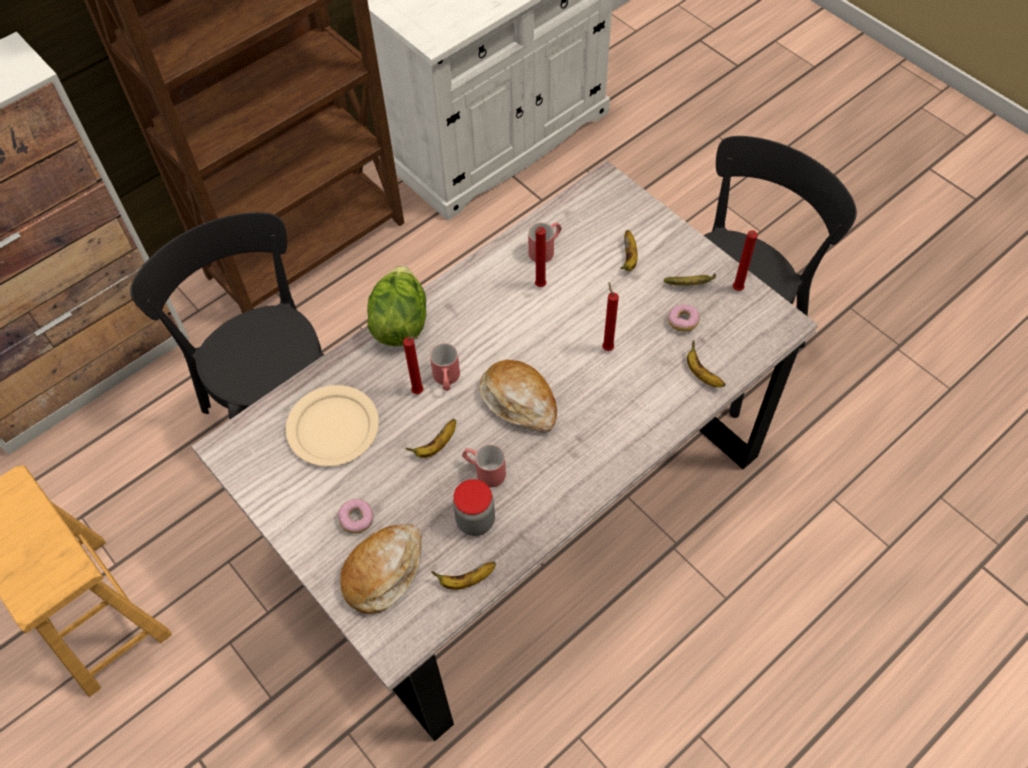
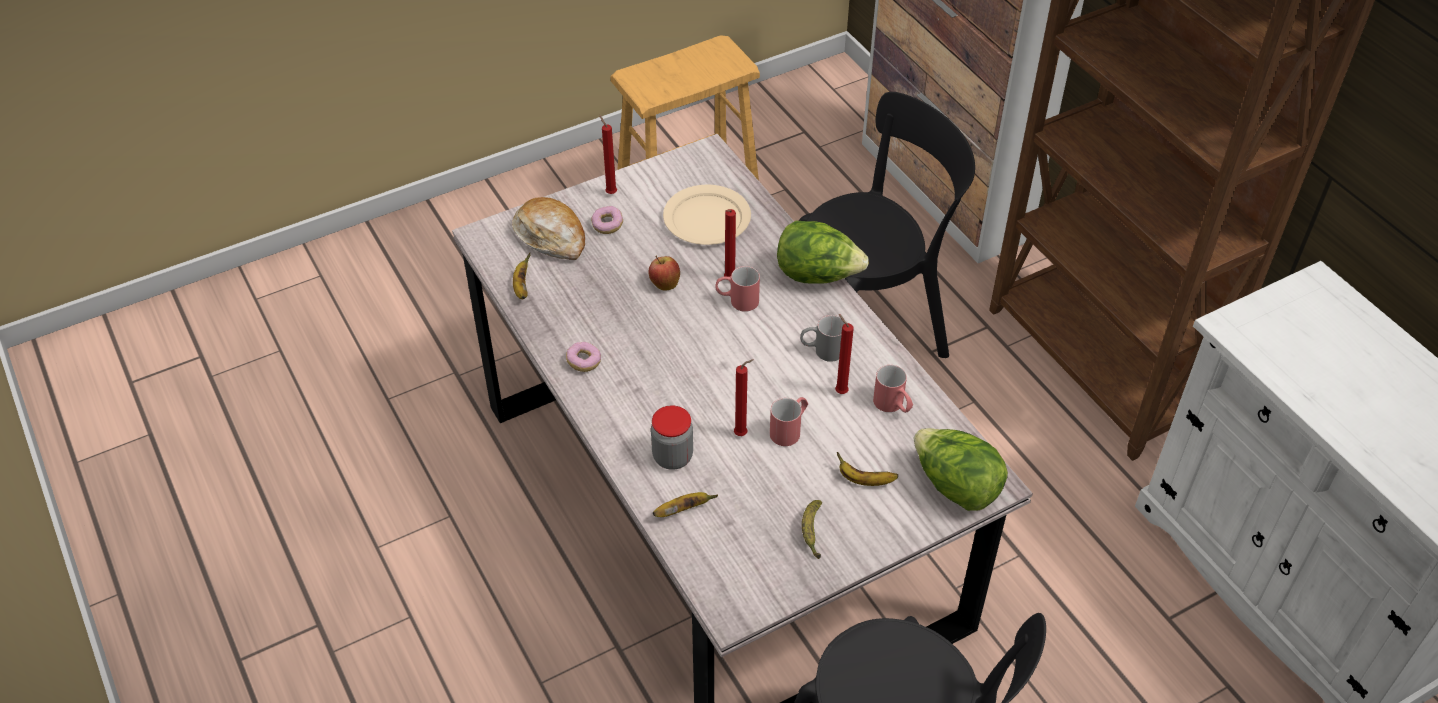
camera: 100 degrees right, 10 degrees down
banana [405,419,456,458] -> apple [648,256,680,291]
jar [453,479,495,536] -> jar moved to [651,405,693,470]
red mug [462,444,506,487] -> red mug moved to [770,397,808,446]
bread [479,360,557,433] -> none
donut [668,304,700,332] -> donut moved to [566,342,601,372]
red candle [733,230,758,291] -> red candle moved to [600,115,617,194]
none -> grey mug [800,315,845,362]
none -> lettuce [914,428,1008,511]

